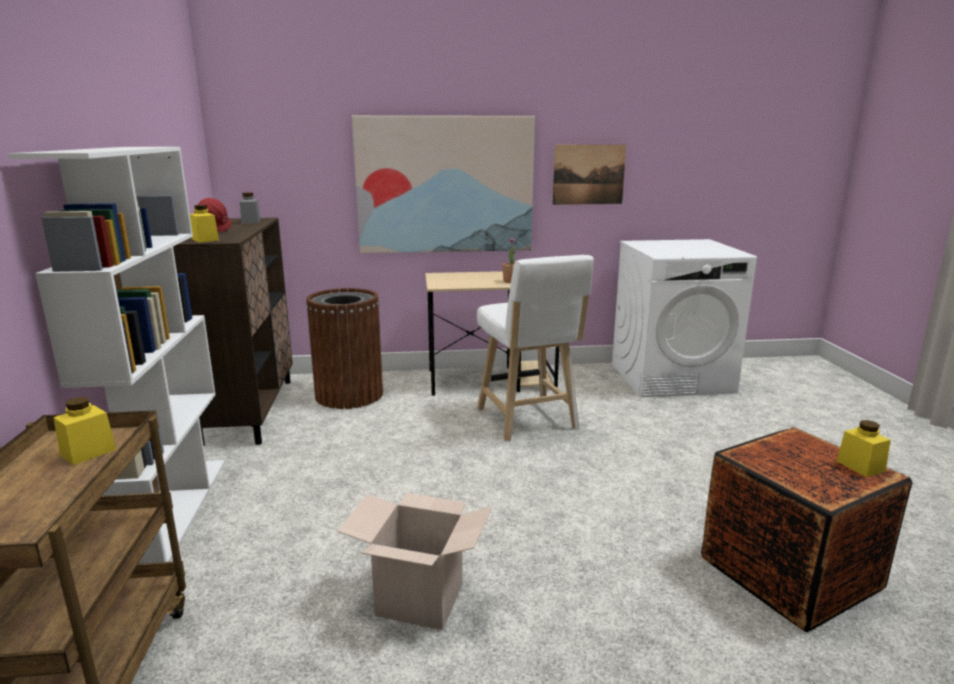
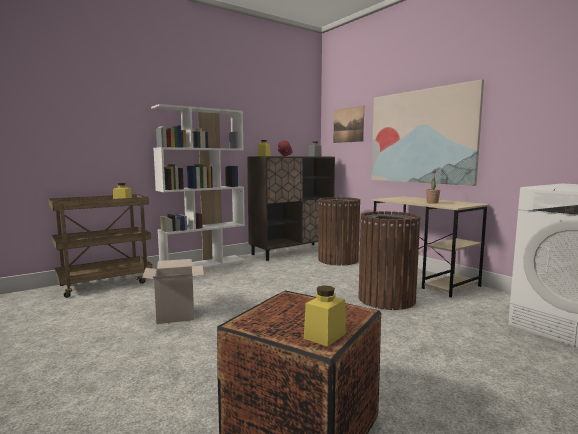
camera: 60 degrees right, 10 degrees down
white stool [477,255,594,441] -> brown trash can [358,211,421,310]
picture [552,144,626,205] -> picture moved to [334,106,364,143]

